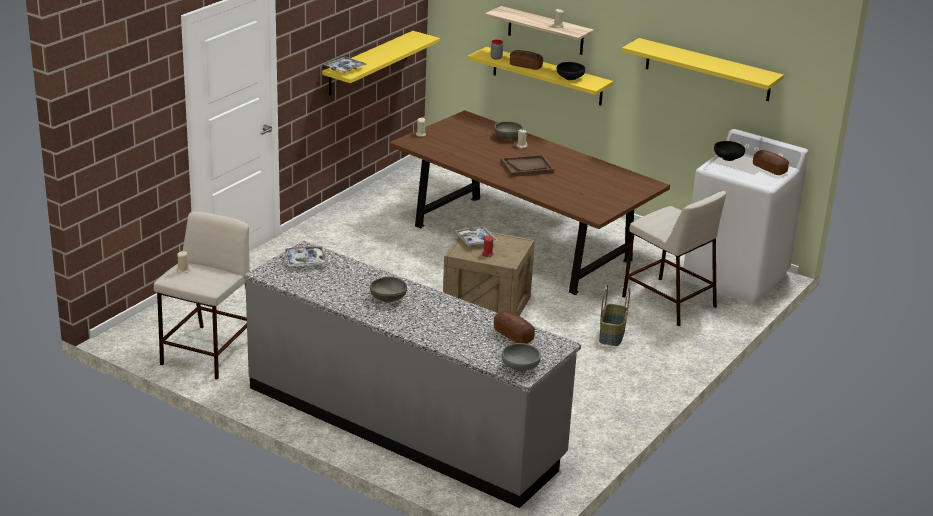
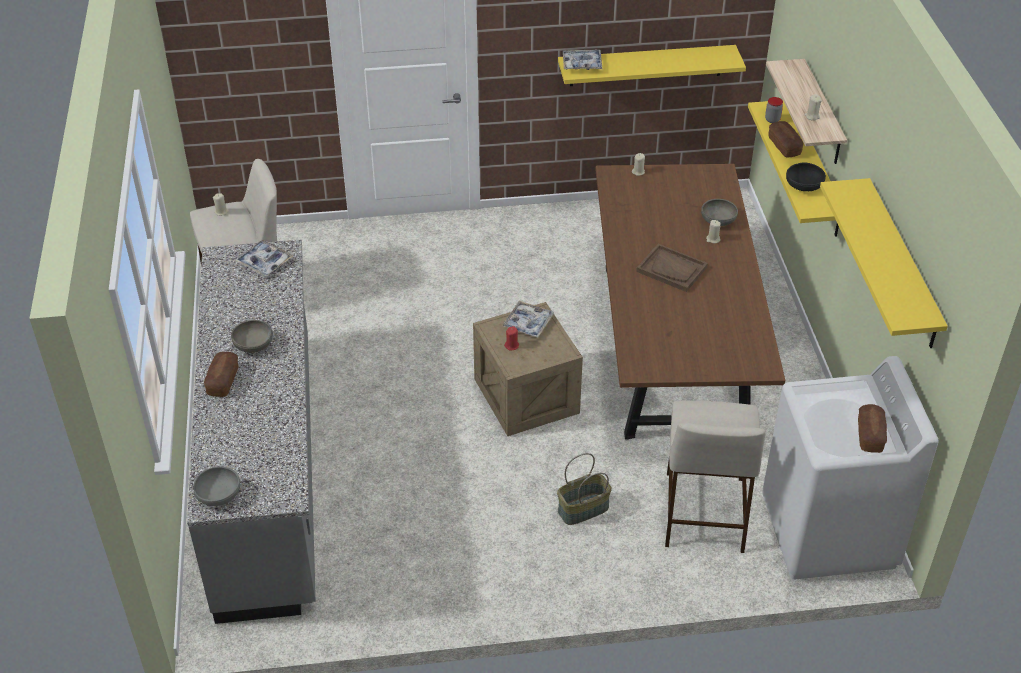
camera: 50 degrees right, 15 degrees up
bread [494,311,535,344] -> bread moved to [204,352,238,397]
black bowl [714,141,745,161] -> none

